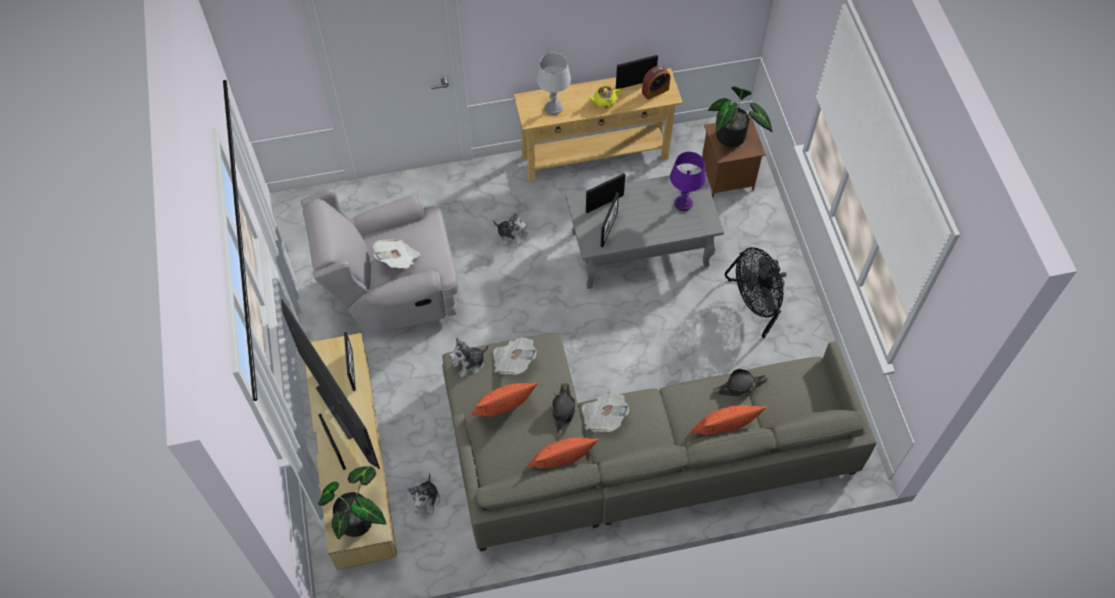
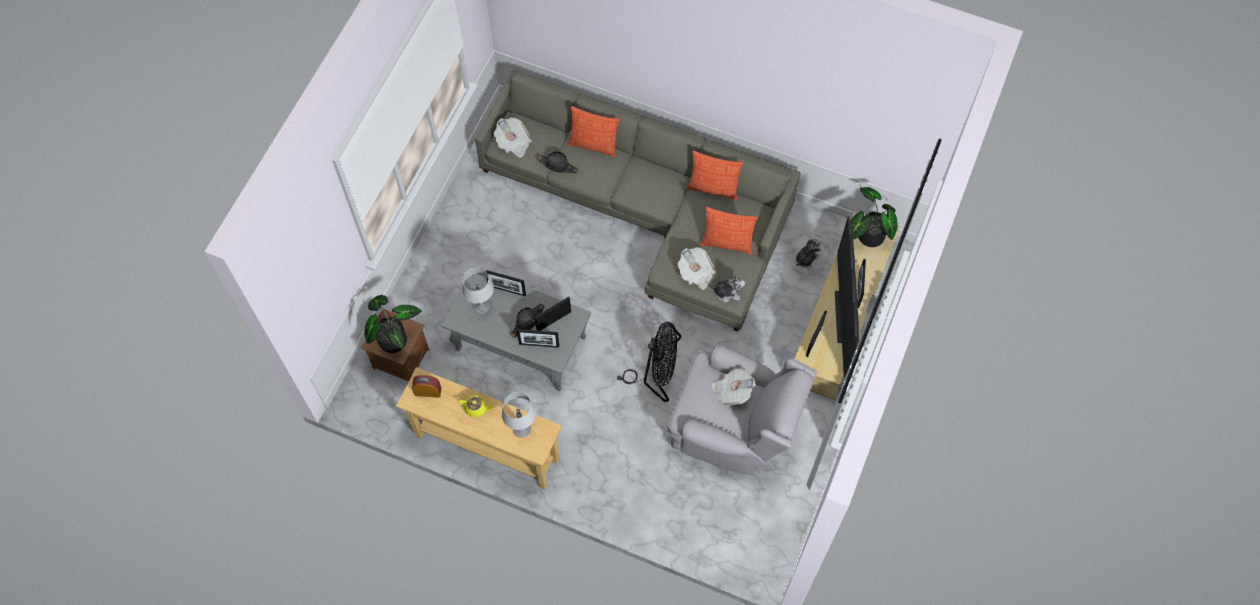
camera: 145 degrees left, 5 degrees up
plush toy [493,213,527,246] -> none
black hat [552,383,575,436] -> black hat moved to [510,303,545,338]
newspaper [582,392,629,432] -> newspaper moved to [494,118,532,158]
picture frame [616,55,658,89] -> picture frame moved to [486,270,526,296]
purple table lamp [670,152,706,211] -> grey table lamp [461,268,494,314]
black fan [725,247,787,338] -> black fan moved to [616,322,681,402]

